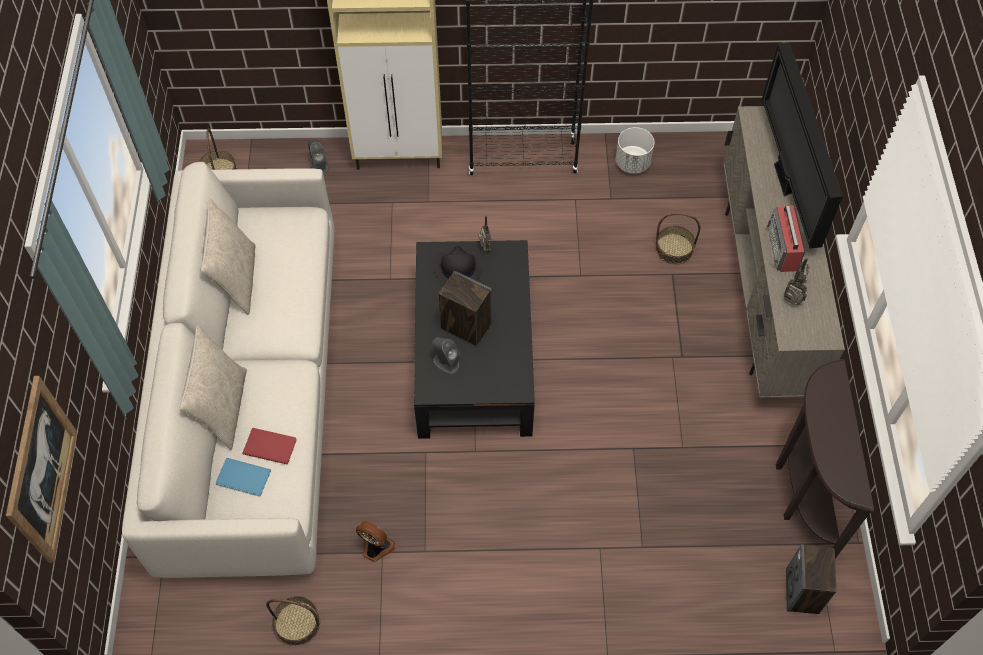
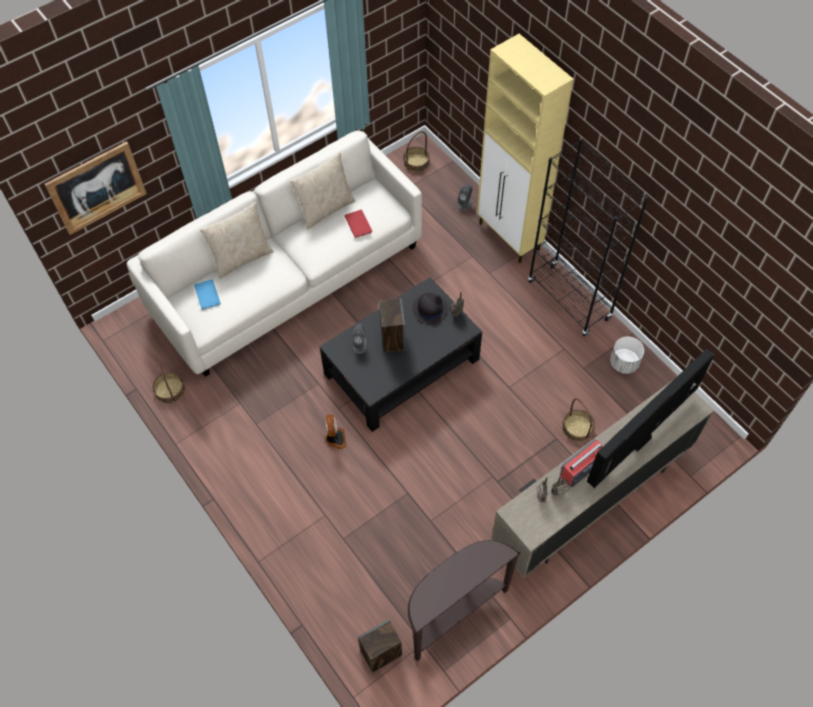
camera: 55 degrees right, 0 degrees up
red book [243,428,297,465] -> red book moved to [344,210,372,238]
fan [356,521,396,562] -> fan moved to [325,415,346,449]

